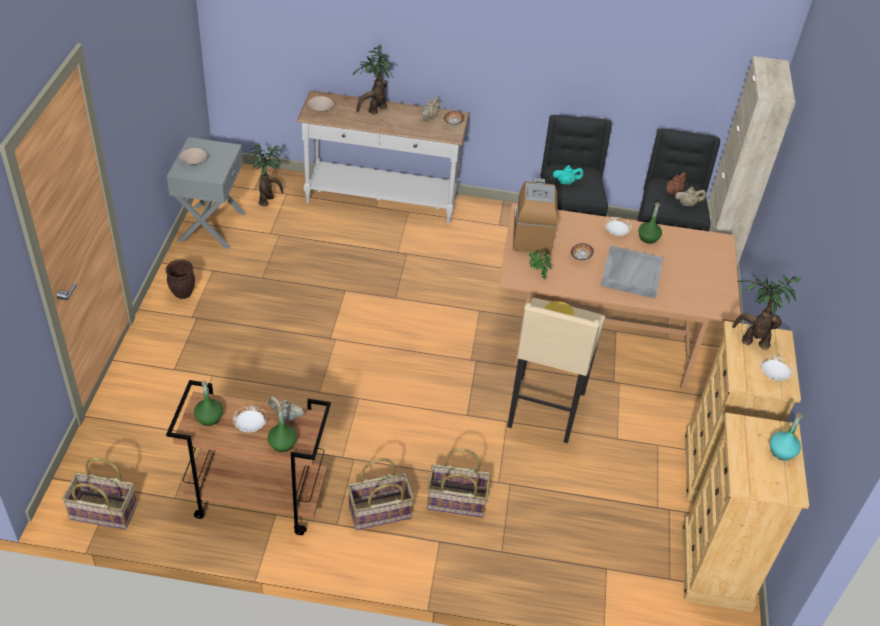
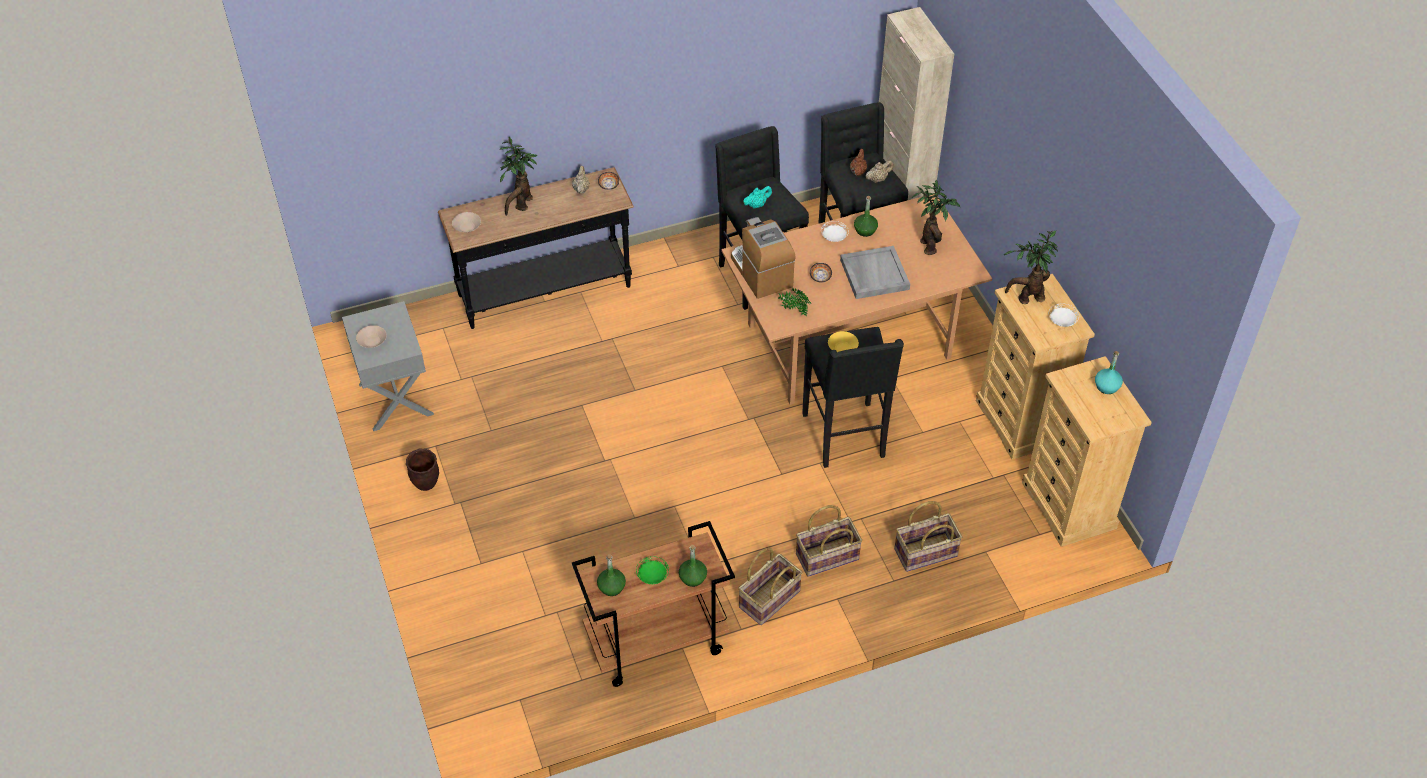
camera: 25 degrees left, 5 degrees up
basket [62,457,137,530] -> basket moved to [894,501,962,572]
white plate [233,406,267,432] -> green plate [636,556,669,584]
potted plant [247,143,283,206] -> potted plant moved to [912,179,960,255]
beige teapot [268,396,304,422] -> none
white console table [297,91,469,224] -> black console table [438,167,634,329]
beige stool [507,298,605,443] -> black stool [802,327,904,468]

